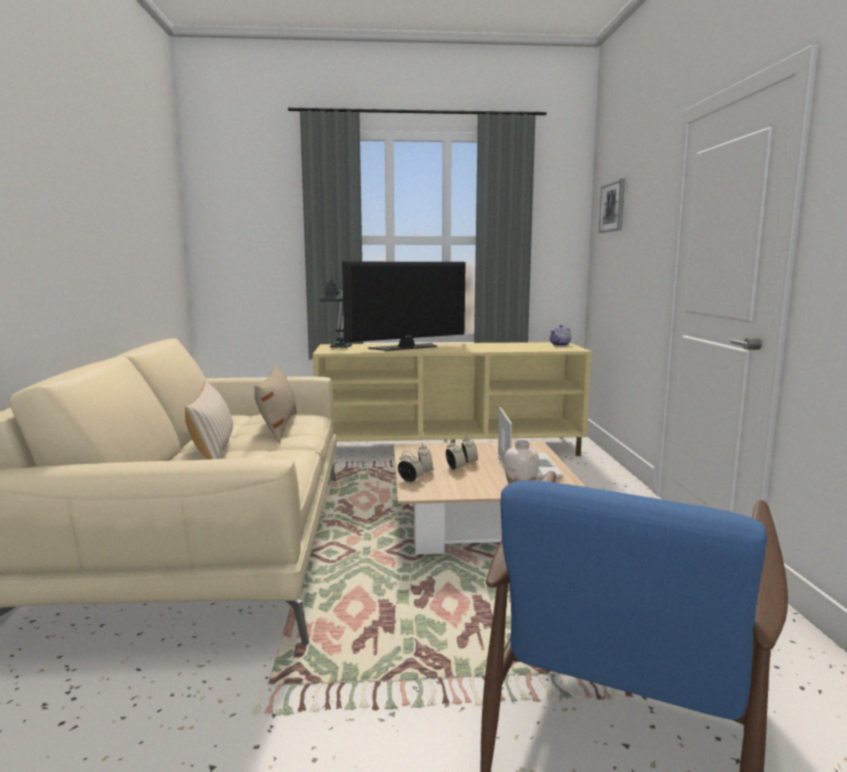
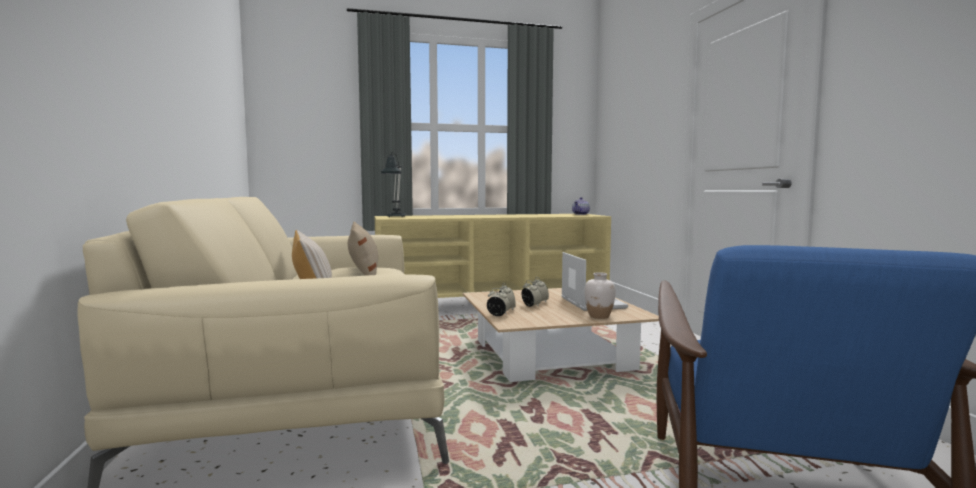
camera: 10 degrees left, 5 degrees down
television [342,261,466,351] -> none
picture [598,178,625,233] -> none

